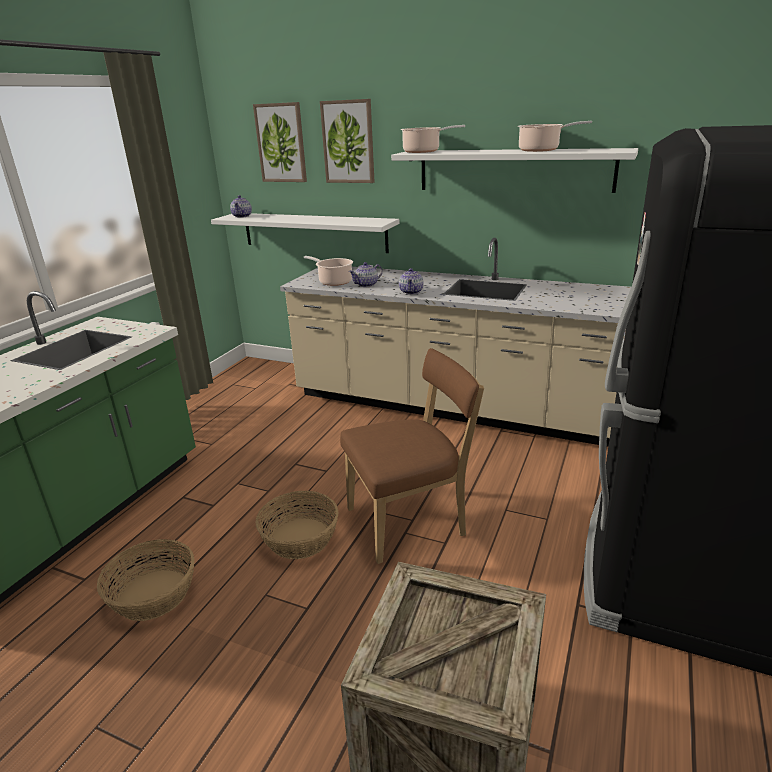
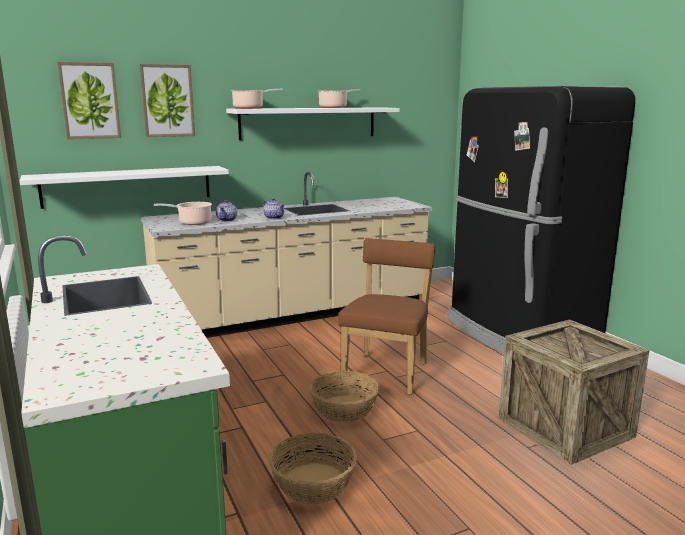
camera: 50 degrees left, 10 degrees down
teapot [230,195,252,218] -> none

